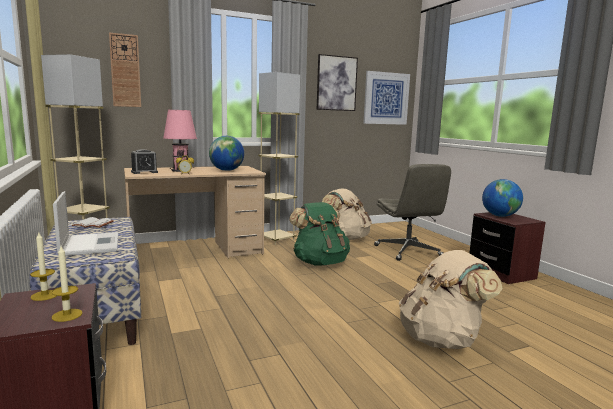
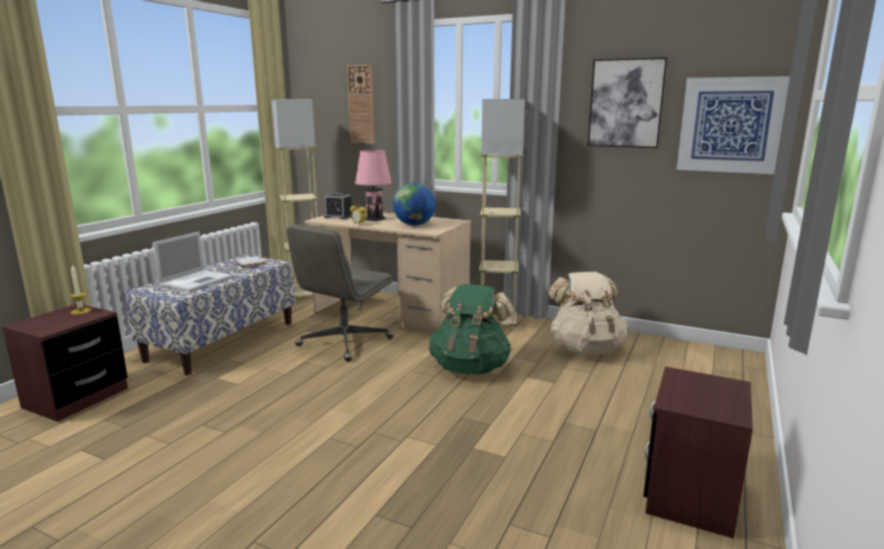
camera: 50 degrees right, 5 degrees up
candle [52,246,83,322] -> none
grey office chair [374,164,451,261] -> grey office chair moved to [287,224,394,361]
beige backpack [399,250,503,349] -> none
globe [482,179,523,217] -> none

